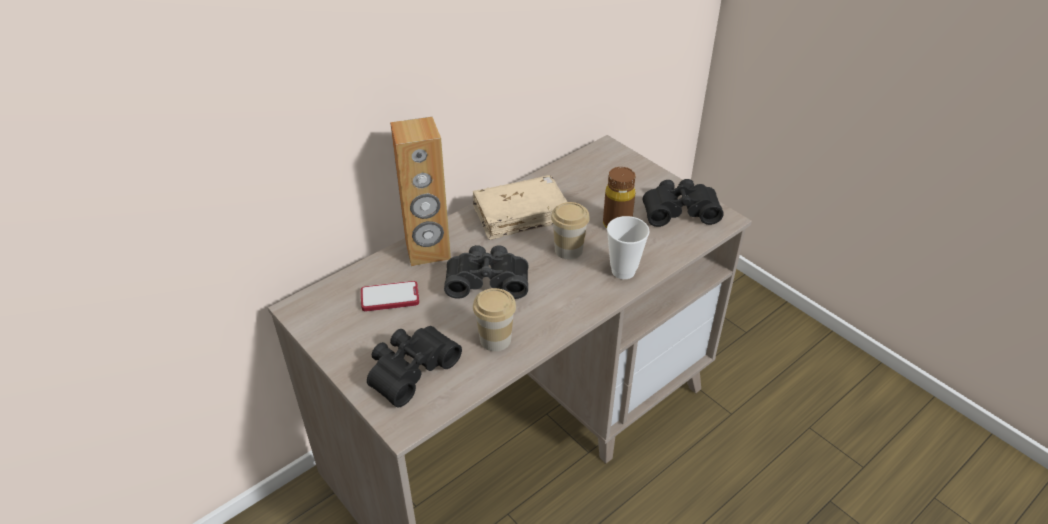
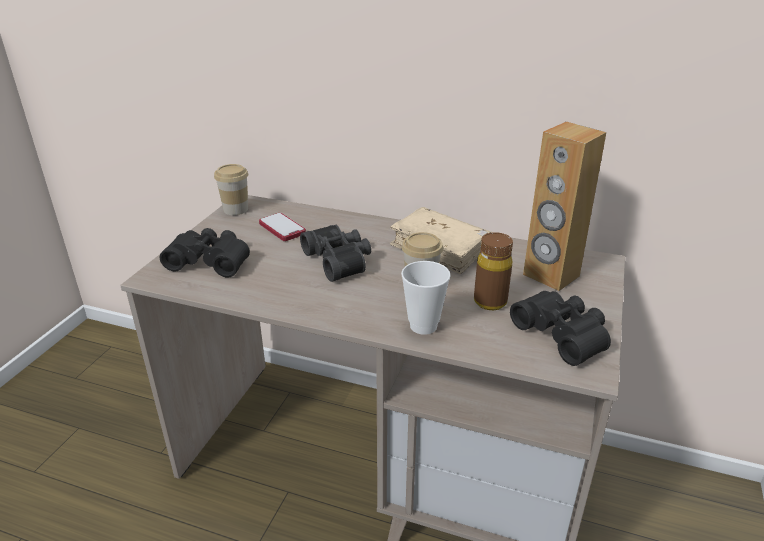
camera: 60 degrees right, 10 degrees down
brown speaker [390,117,451,266] -> brown speaker moved to [523,122,606,291]
cup [473,288,516,351] -> cup moved to [214,164,248,215]

